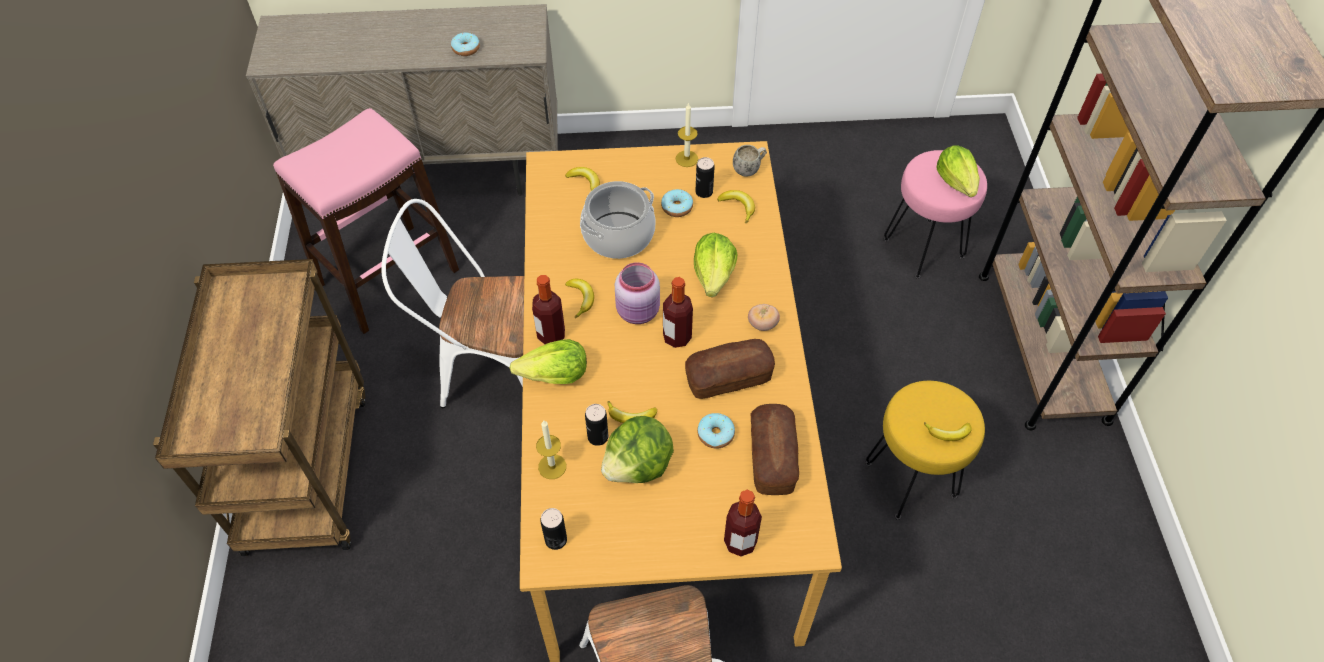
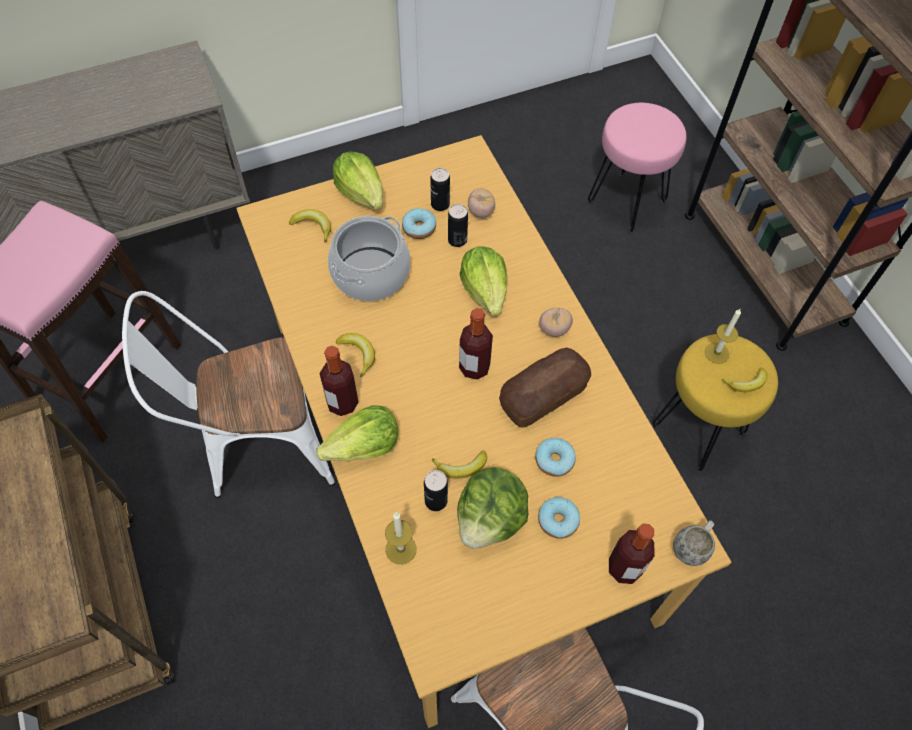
camera: 20 degrees left, 5 degrees up
donut [451,32,480,56] -> donut moved to [538,497,580,539]
can [540,508,567,550] -> can moved to [448,204,468,247]
pink jar [615,262,660,324] -> none
candle [676,103,698,167] -> candle moved to [705,309,741,364]
banana [717,190,755,223] -> tomato [468,188,495,218]
white mug [733,145,767,177] -> white mug moved to [673,520,715,566]
bread [750,404,799,495] -> none
lettuce [936,145,980,197] -> lettuce moved to [333,152,383,210]

